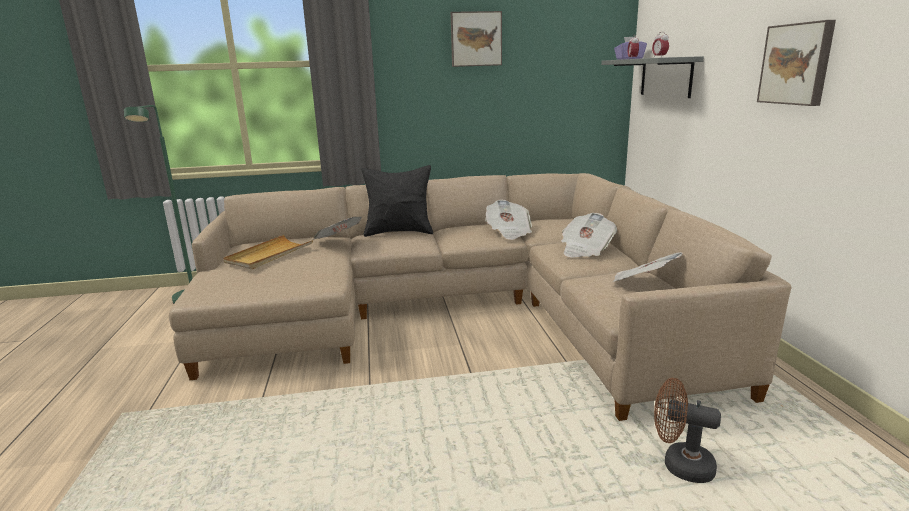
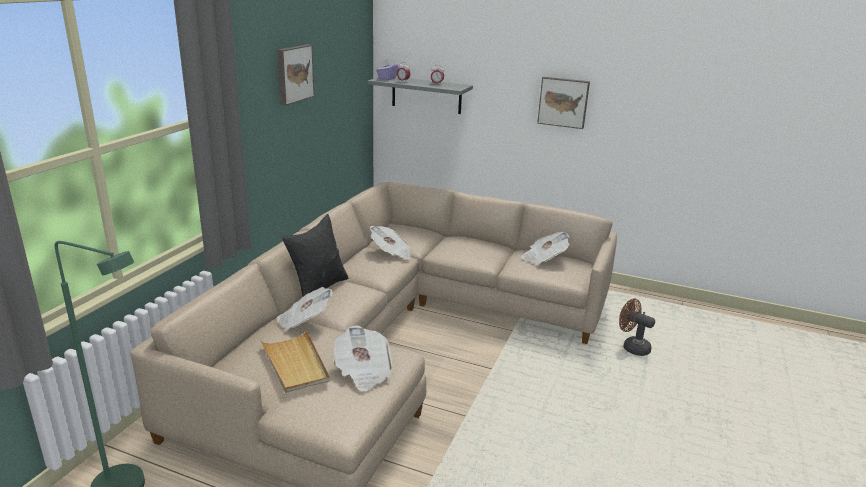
camera: 60 degrees left, 5 degrees up
newspaper [561,213,617,257] -> newspaper moved to [333,325,393,392]
brown fan [654,378,721,483] -> brown fan turned 75 degrees clockwise [619,298,655,356]

